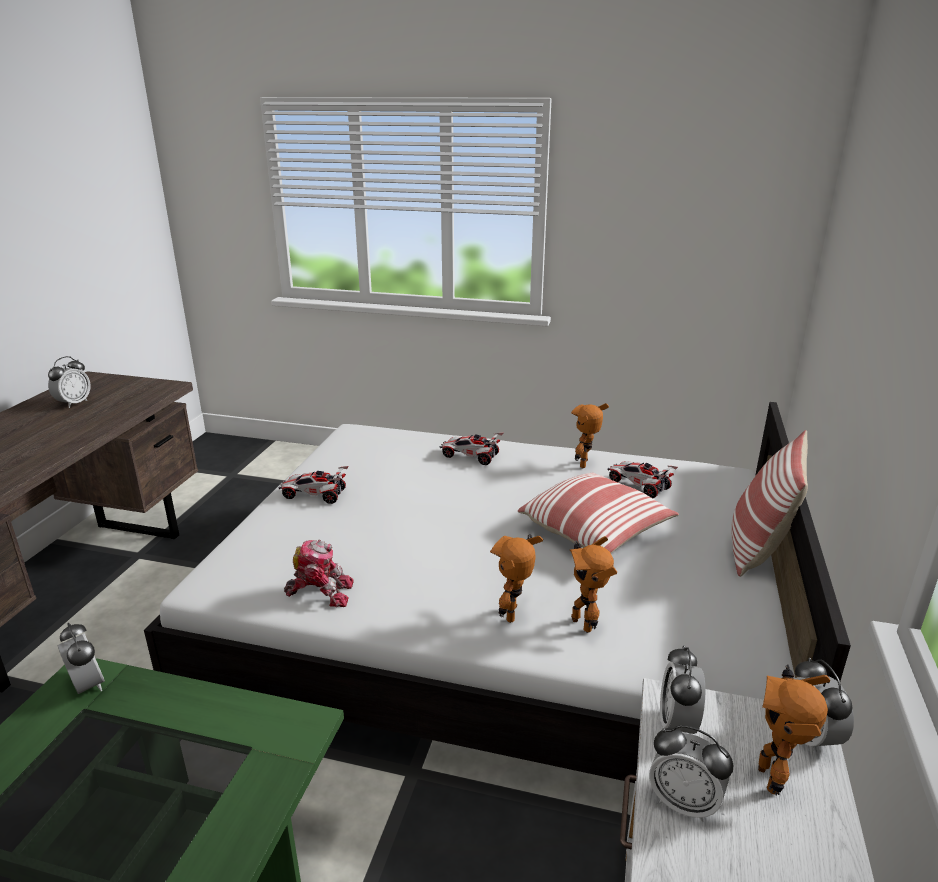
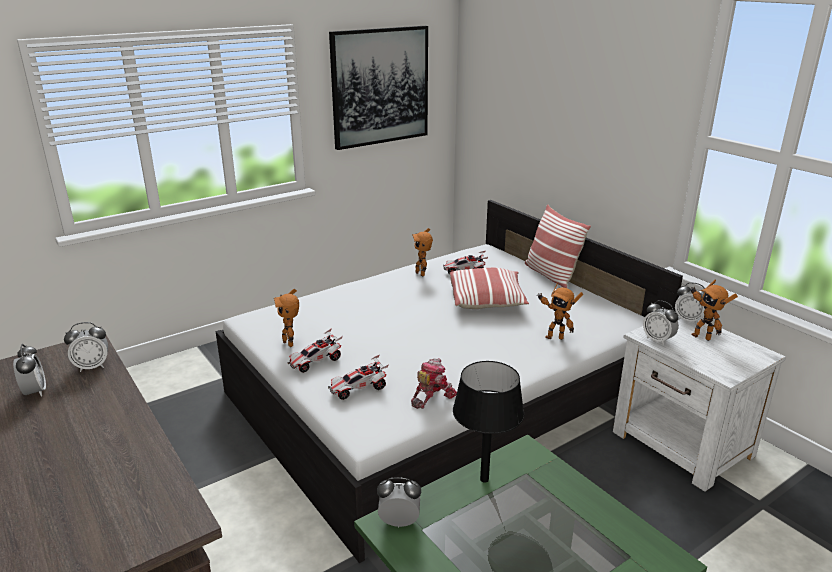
camera: 50 degrees left, 0 degrees up
toy car [440,433,503,465] -> toy car moved to [328,355,389,400]
toy robot [490,534,543,623] -> toy robot moved to [274,289,299,347]
alarm clock [649,725,733,822] -> alarm clock moved to [64,322,108,372]
none -> picture [329,26,428,150]
none -> black table lamp [453,361,524,483]

